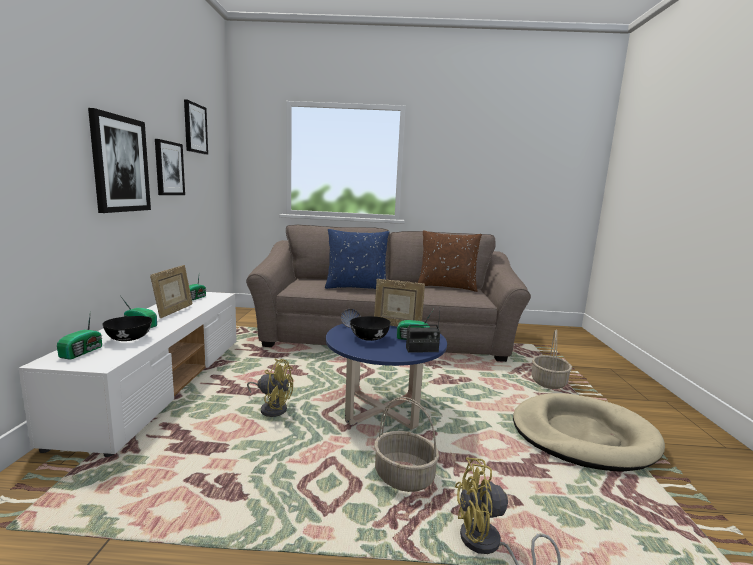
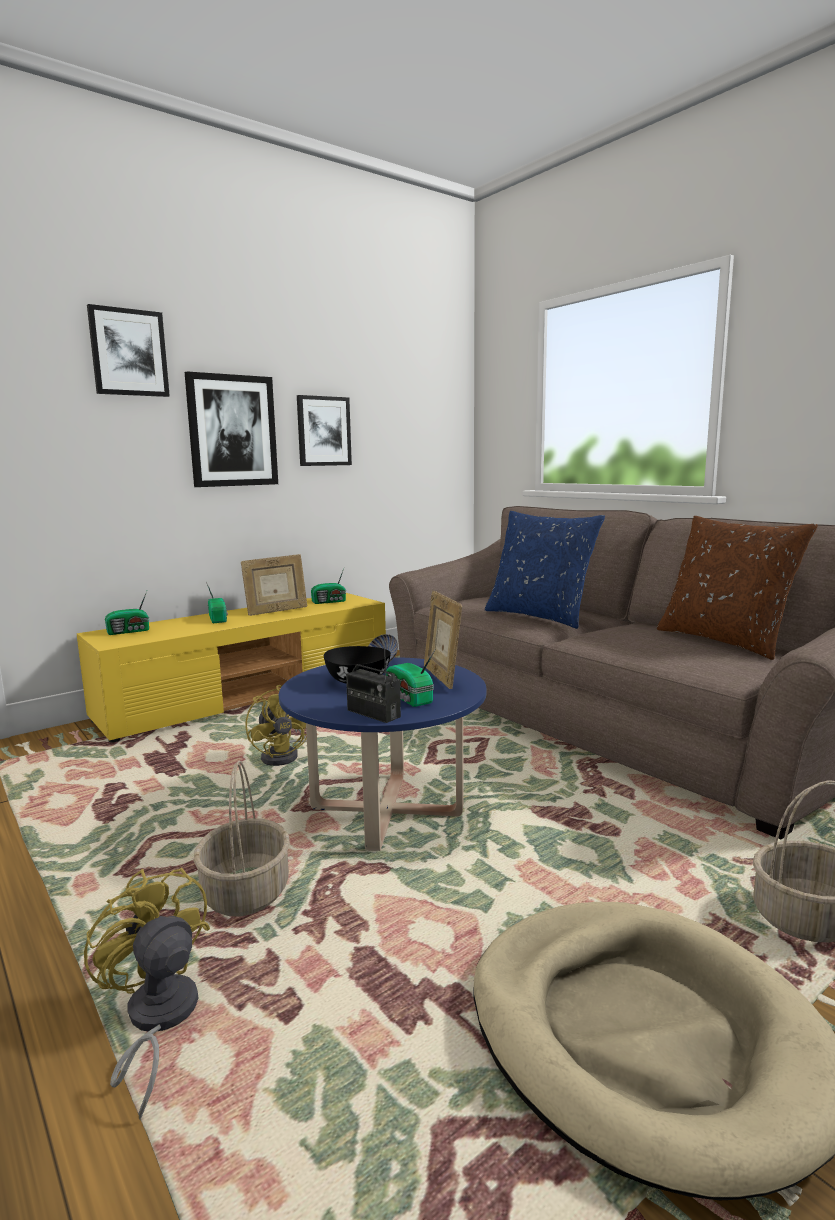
camera: 50 degrees right, 0 degrees up
white tv stand [19,292,237,457] -> yellow tv stand [76,593,386,743]
black bowl [103,316,152,341] -> none
picture [184,99,208,155] -> picture moved to [87,304,170,397]

